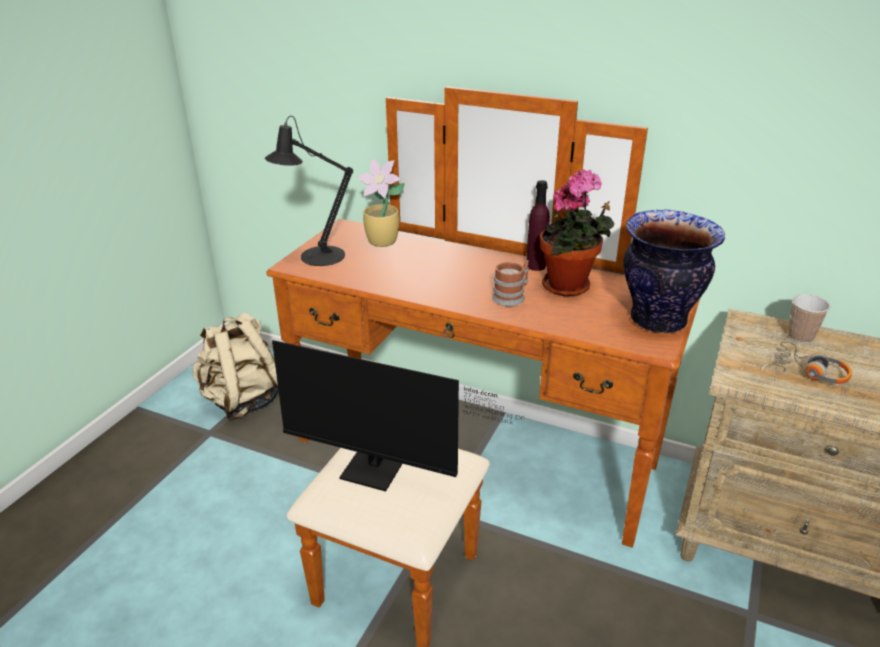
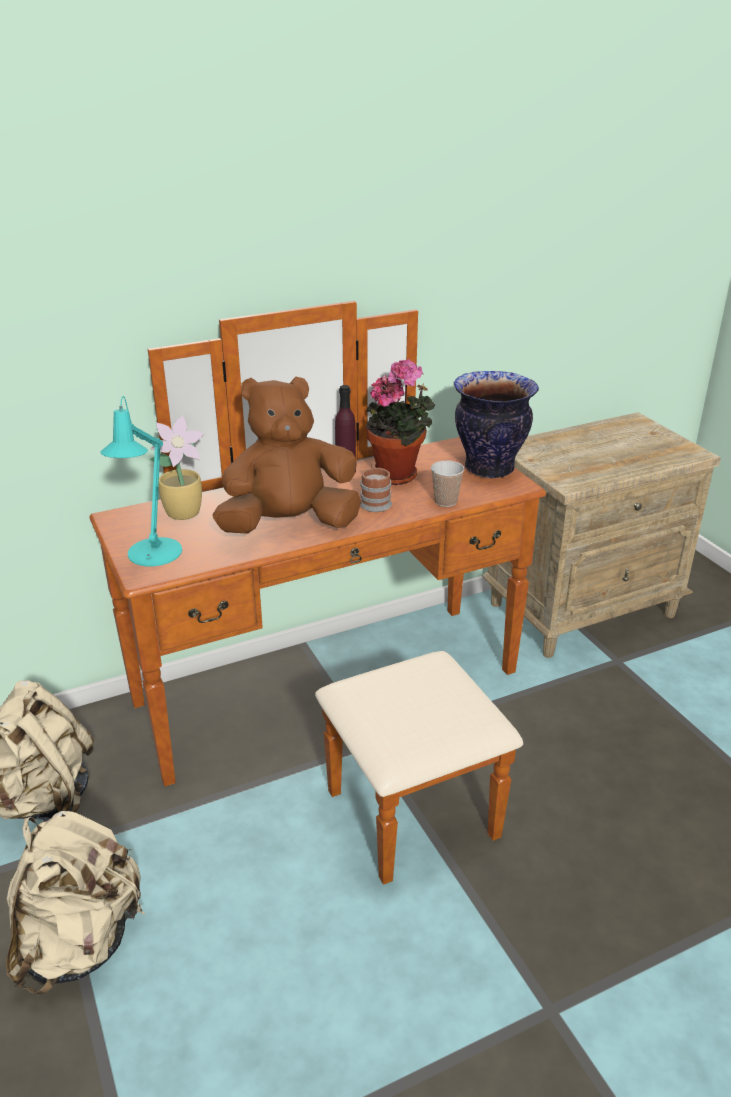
camera: 50 degrees left, 0 degrees up
black table lamp [265,116,353,266] -> turquoise table lamp [100,396,182,567]
monitor [272,340,525,492] -> none
headphones [774,342,852,384] -> none
cup [788,294,830,343] -> cup moved to [431,460,464,507]
none -> beige backpack [6,811,145,994]
none -> brown plush toy [212,377,361,534]

